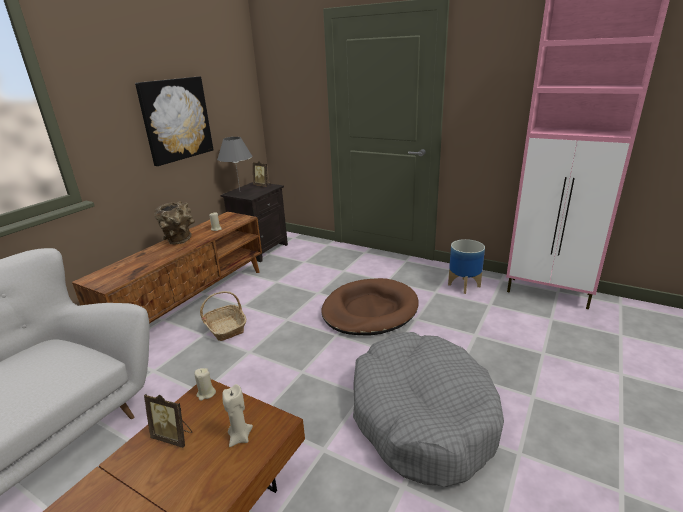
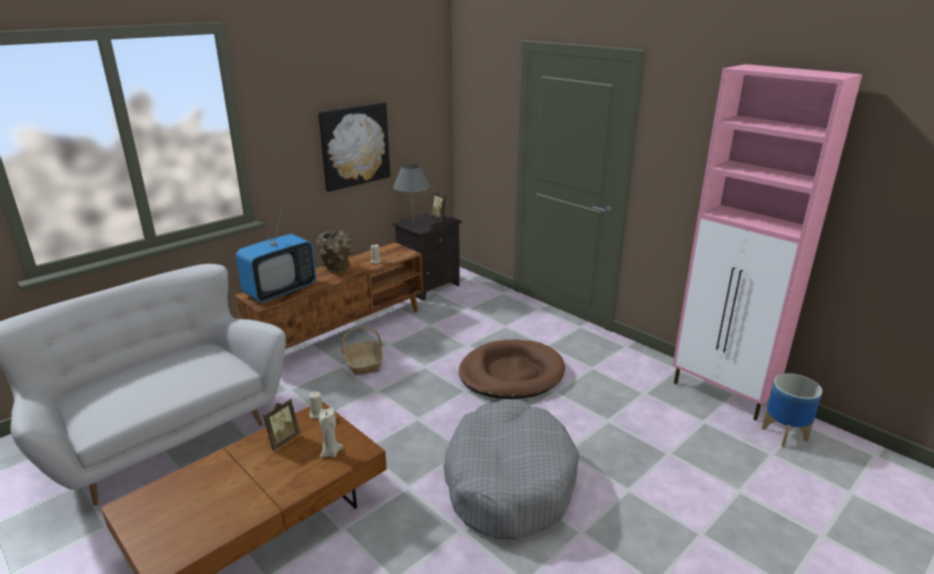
camera: 15 degrees right, 0 degrees up
picture frame [144,394,192,448] -> picture frame turned 90 degrees counterclockwise [263,399,300,451]
planter [448,239,485,294] -> planter moved to [762,373,822,447]
none -> television [235,208,316,302]

